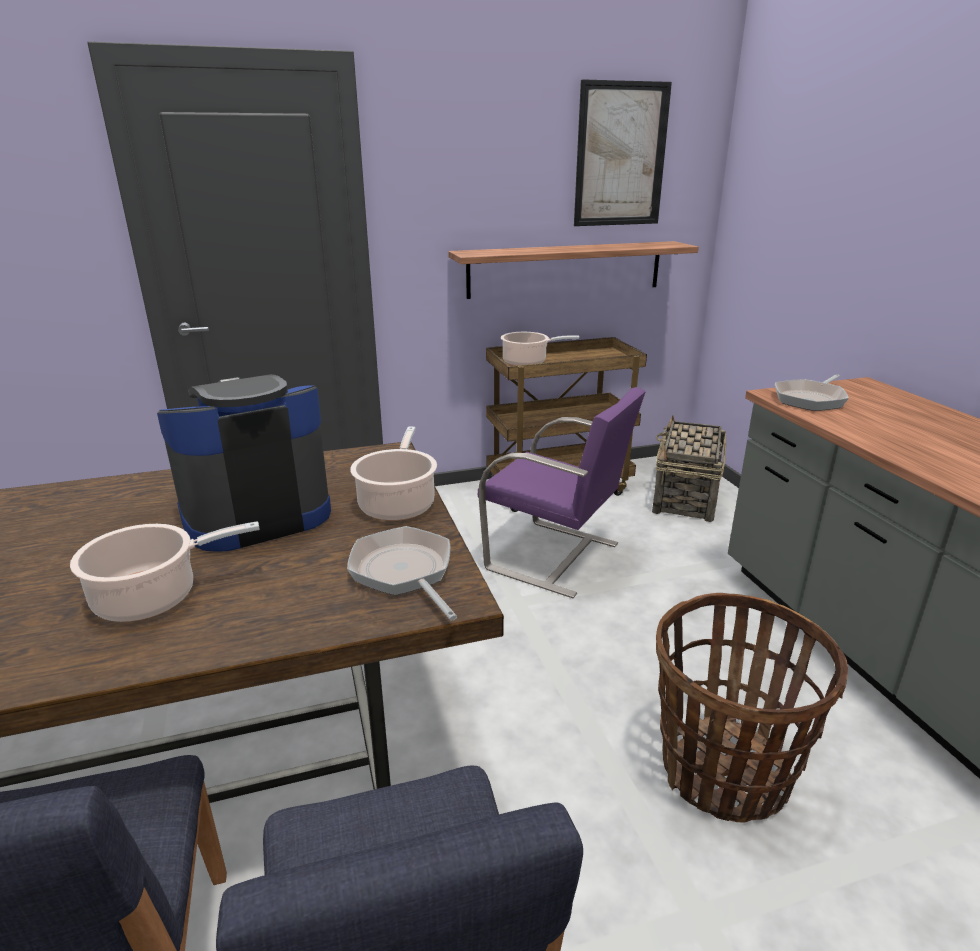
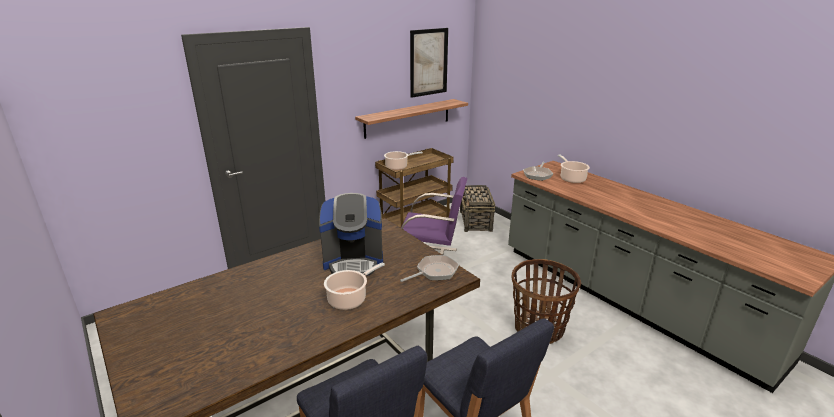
camera: 20 degrees left, 0 degrees up
coffee machine [157,374,331,552] -> coffee machine turned 135 degrees counterclockwise [319,193,383,275]
frying pan [347,526,457,620] -> frying pan turned 105 degrees clockwise [400,255,459,282]
cooking pot [350,427,437,521] -> cooking pot moved to [558,155,590,183]

